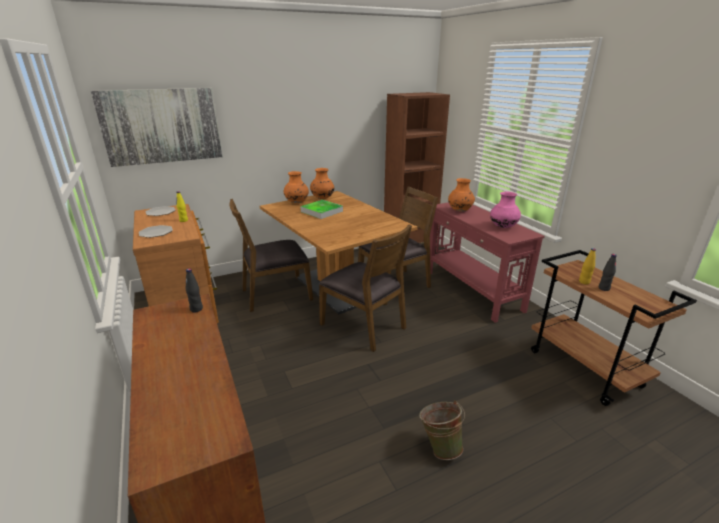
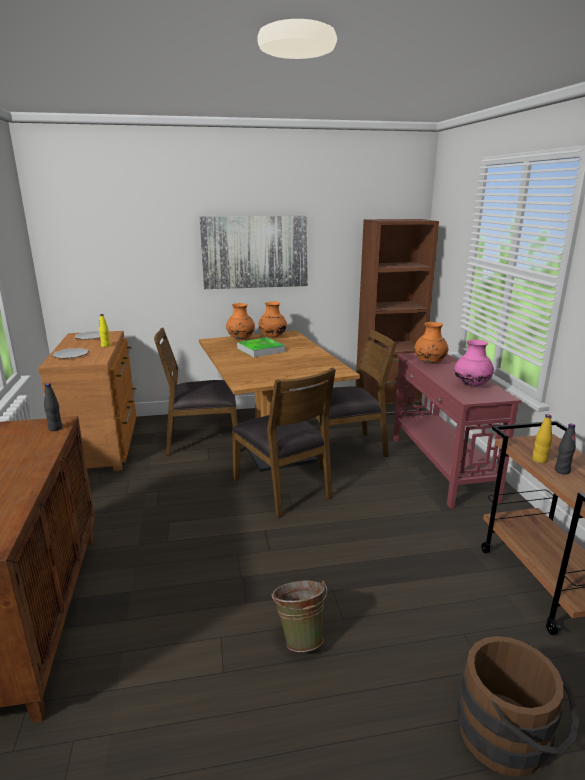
camera: 15 degrees right, 5 degrees down
picture [91,88,222,167] -> picture moved to [200,216,308,289]
none -> brown bucket [457,636,579,777]

